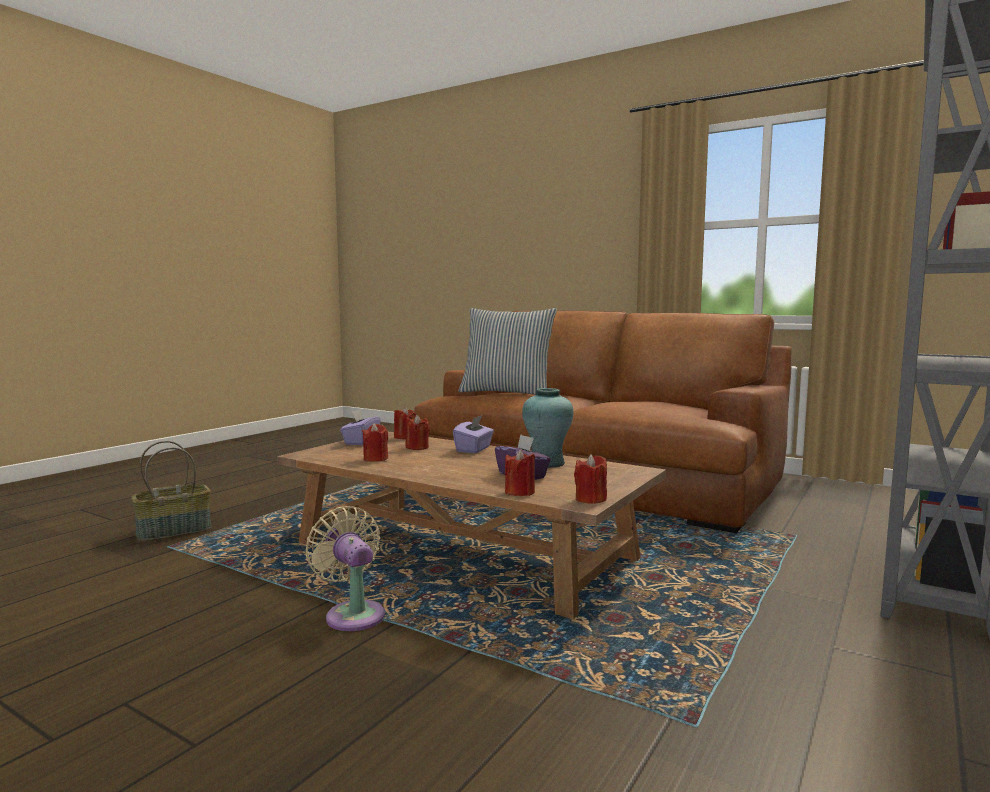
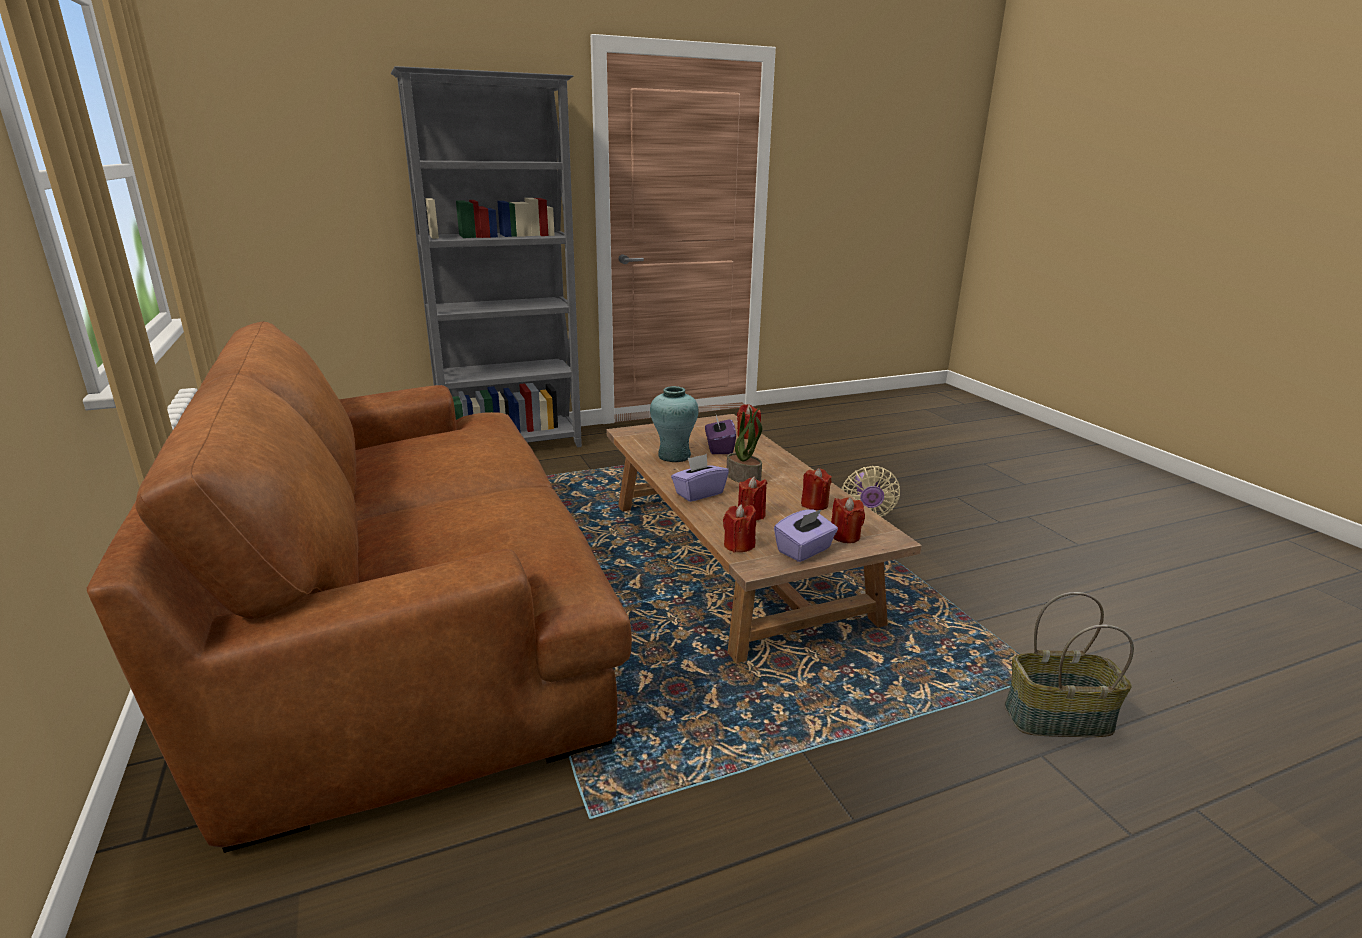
camera: 145 degrees left, 15 degrees up
pillow [458,308,557,395] -> none
red candle [574,454,607,504] -> red candle moved to [831,497,865,543]
none -> potted plant [727,407,762,483]

